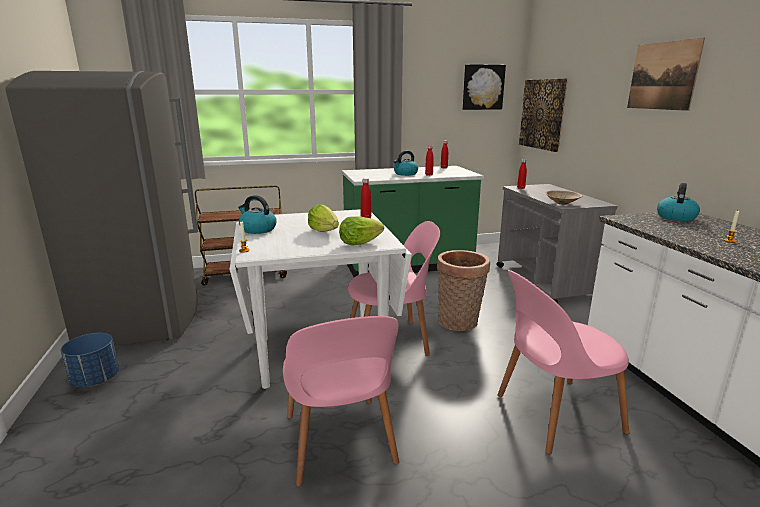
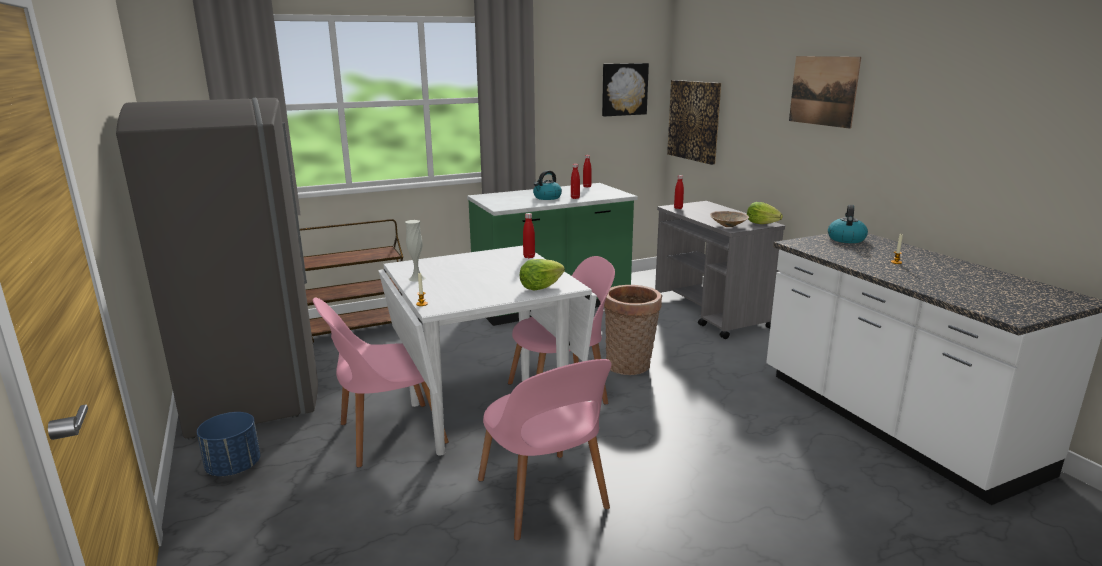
camera: 10 degrees left, 0 degrees up
kettle [238,195,277,234] -> white vase [405,220,426,282]
lettuce [308,204,339,232] -> lettuce moved to [747,202,783,224]
pink chair [497,270,629,454] -> pink chair moved to [313,298,449,467]

